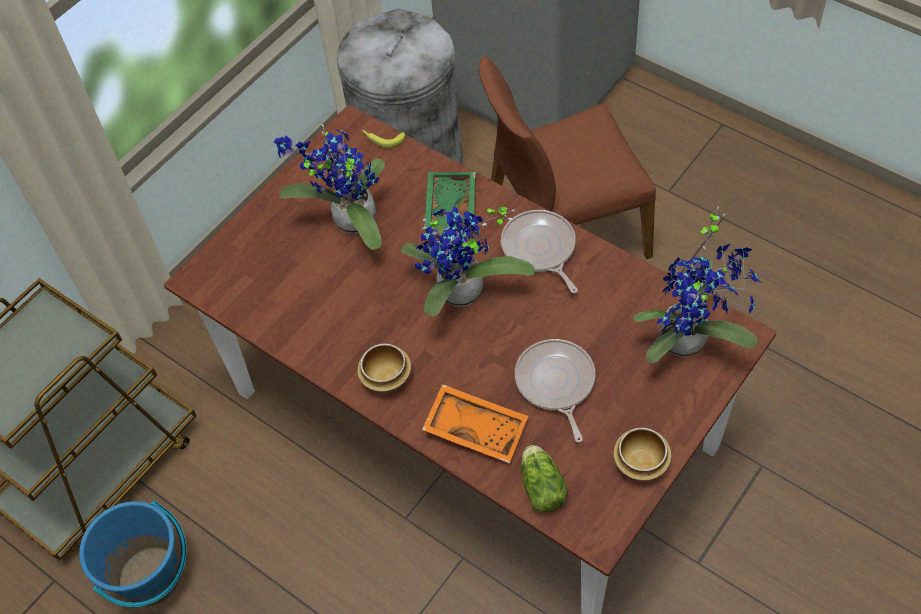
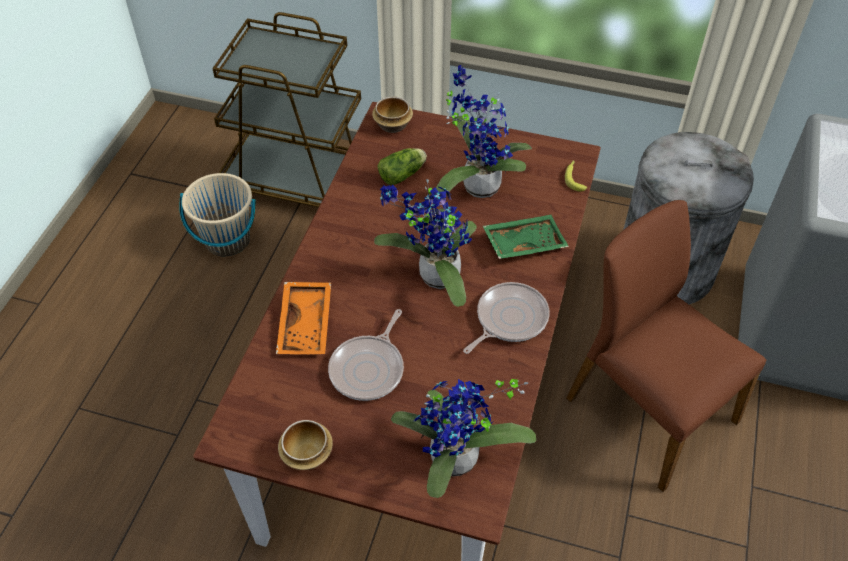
camera: 65 degrees right, 5 degrees down
blue bucket [79,500,187,607] -> beige bucket [179,173,256,256]
bowl [357,344,411,393] -> bowl moved to [372,97,413,133]
frying pan [515,339,595,443] -> frying pan turned 150 degrees clockwise [328,309,404,401]
lettuce [521,445,567,513] -> lettuce moved to [378,148,427,185]

